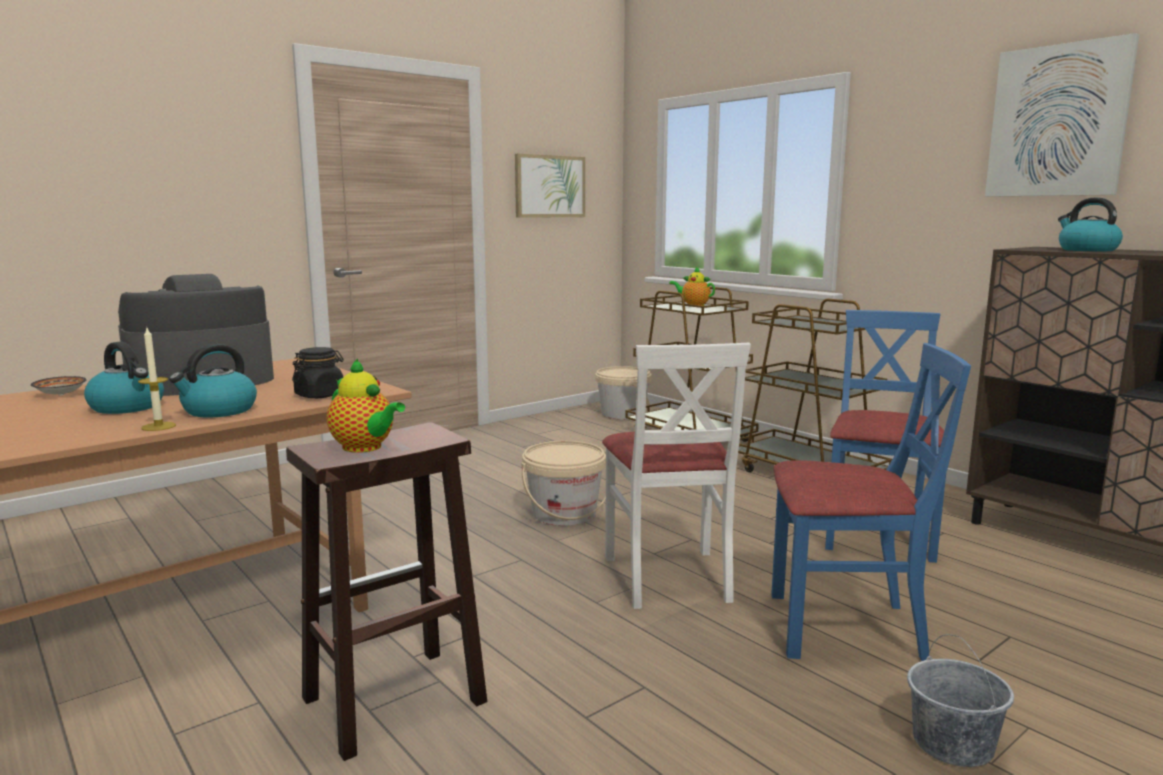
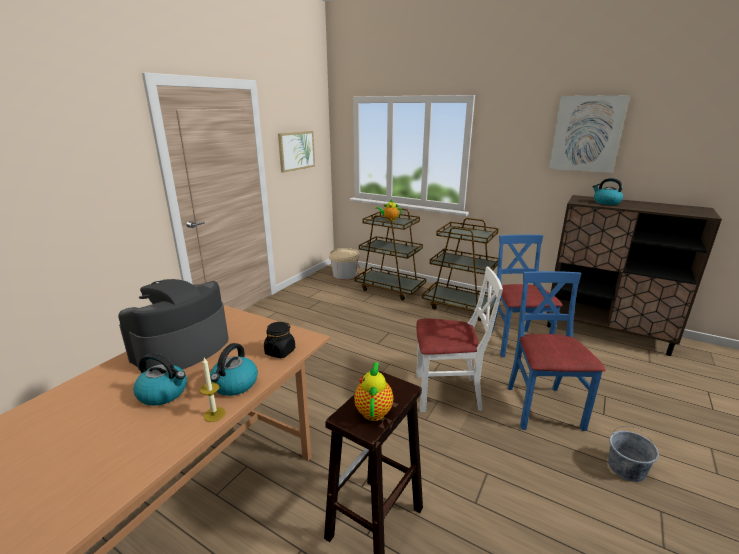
camera: 20 degrees left, 10 degrees up
bowl [31,376,86,396] -> none
teapot [327,358,405,453] -> teapot turned 105 degrees counterclockwise [354,362,393,421]
beige bucket [522,441,606,526] -> none
white chair [602,343,751,609] -> white chair turned 60 degrees counterclockwise [416,266,503,412]
blue chair [771,343,971,661] -> blue chair turned 75 degrees counterclockwise [508,271,606,431]

